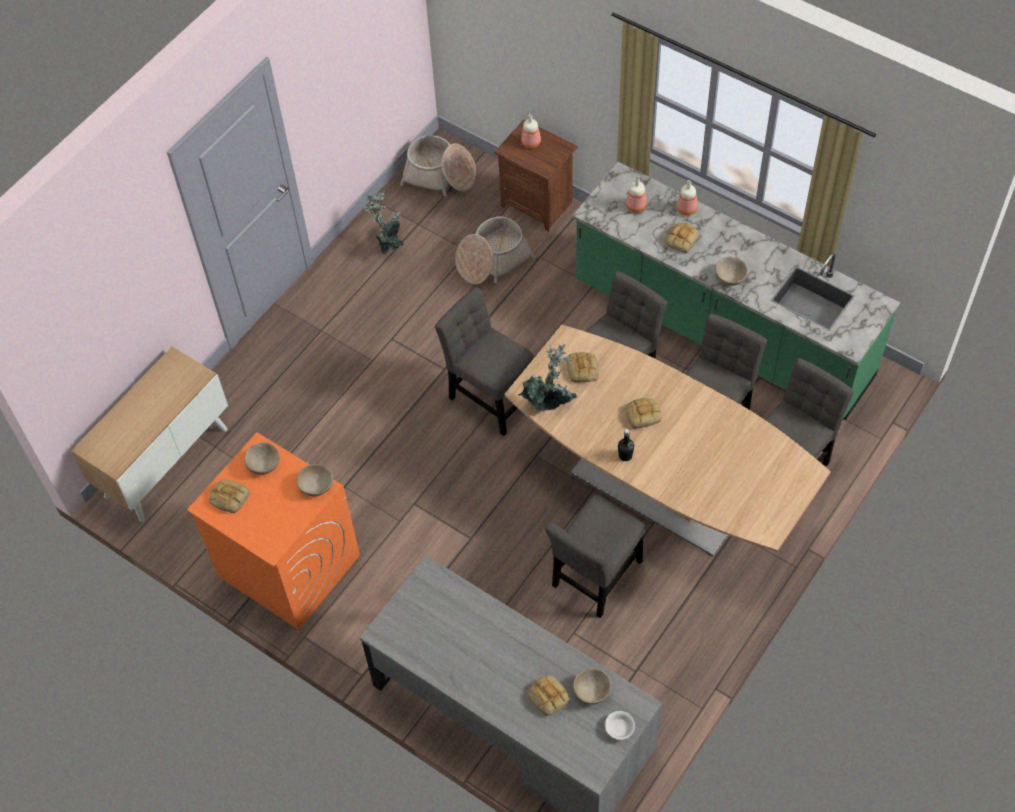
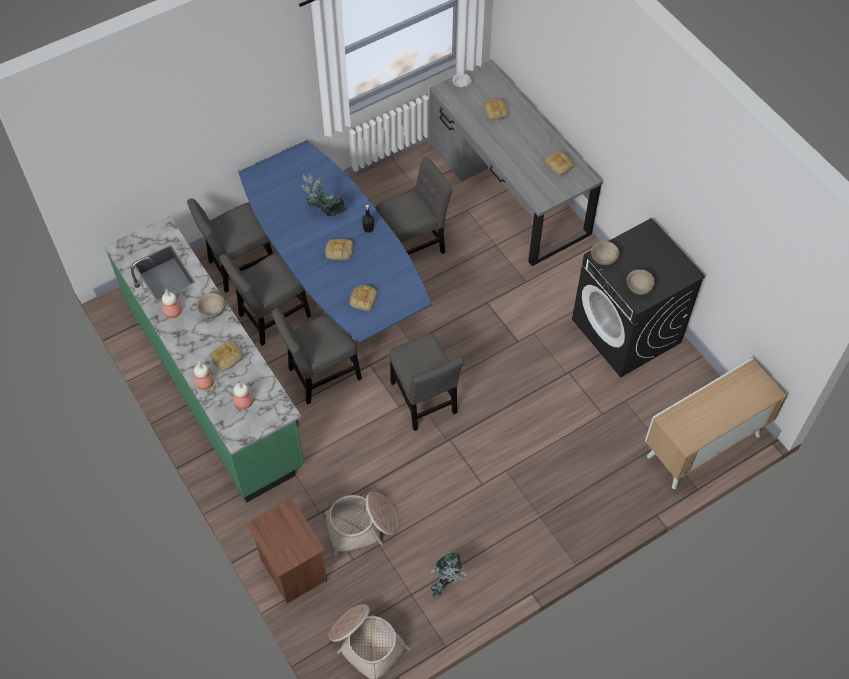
camera: 160 degrees left, 0 degrees up
orange washing machine [187,432,360,630] -> black washing machine [572,218,705,378]
bread [209,479,250,513] -> bread moved to [545,152,574,176]
brown dining table [505,325,831,556] -> blue dining table [239,140,432,343]
potted plant [519,344,577,411] -> potted plant moved to [301,174,346,217]
bottle [521,114,541,148] -> bottle moved to [162,289,182,318]
beige bowl [573,668,611,704] -> none

